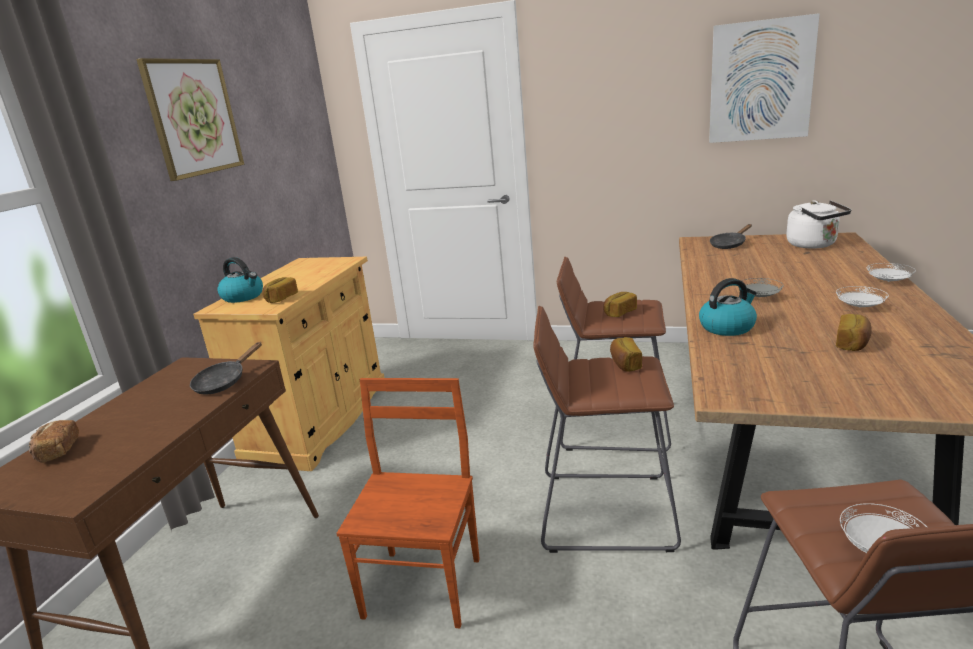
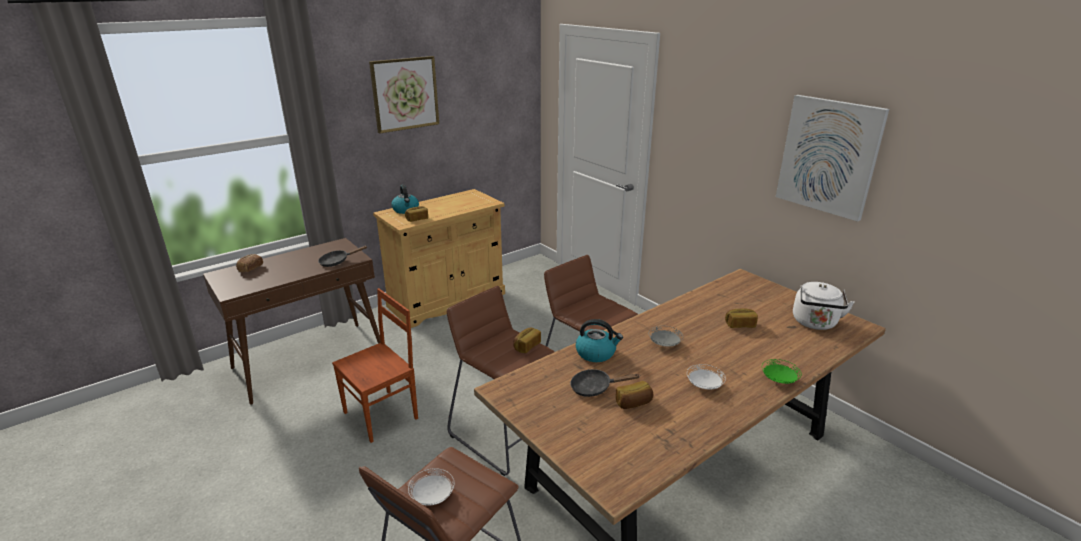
camera: 35 degrees right, 5 degrees up
bread [604,292,637,317] -> bread moved to [725,308,758,328]
black frying pan [710,224,752,249] -> black frying pan moved to [570,369,639,397]
white plate [867,263,916,282] -> green plate [762,359,801,384]

